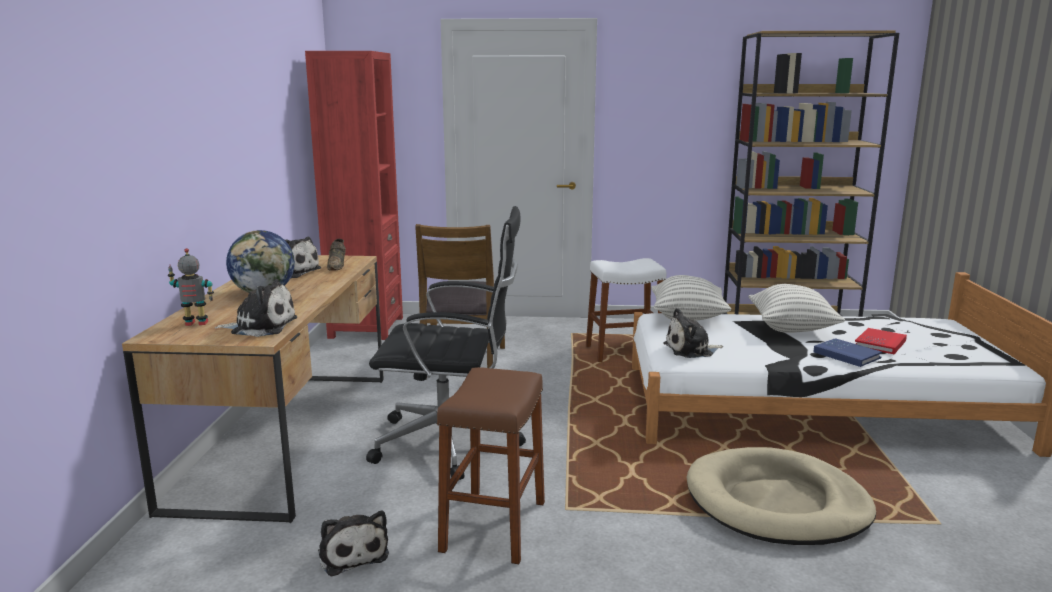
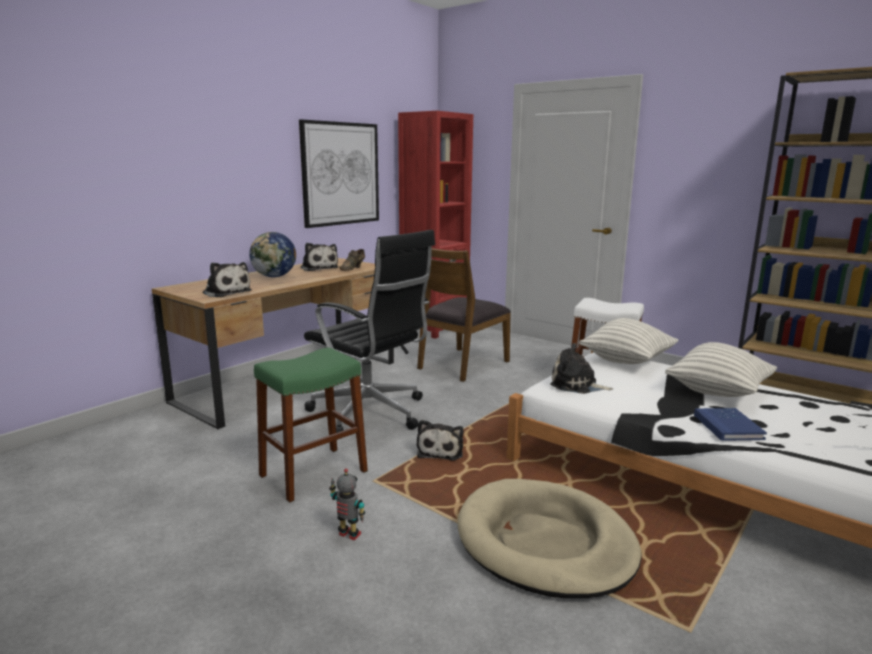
camera: 35 degrees right, 0 degrees up
toy robot [168,248,214,326] -> toy robot moved to [329,468,365,540]
plush toy [318,510,389,577] -> plush toy moved to [417,420,463,461]
brown stool [437,367,545,564] -> green stool [254,348,368,503]
red book [855,328,907,354] -> none
none -> picture [299,119,379,228]

